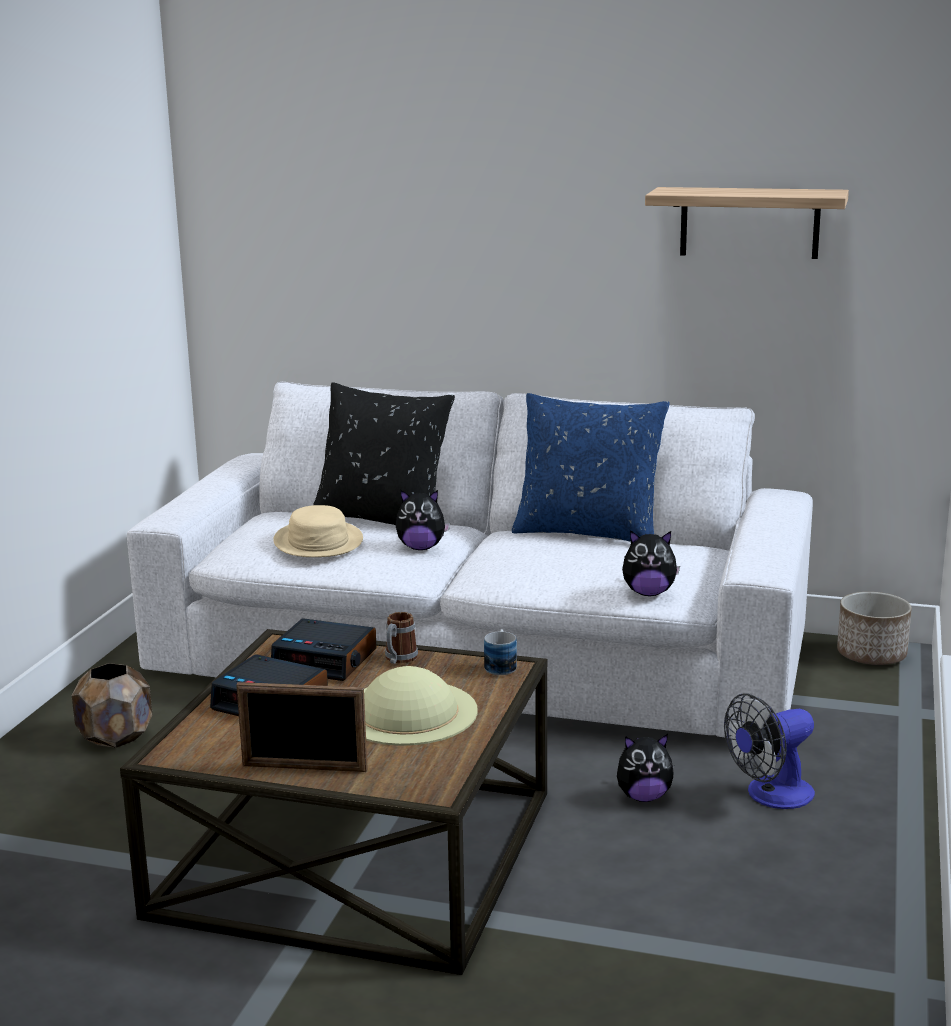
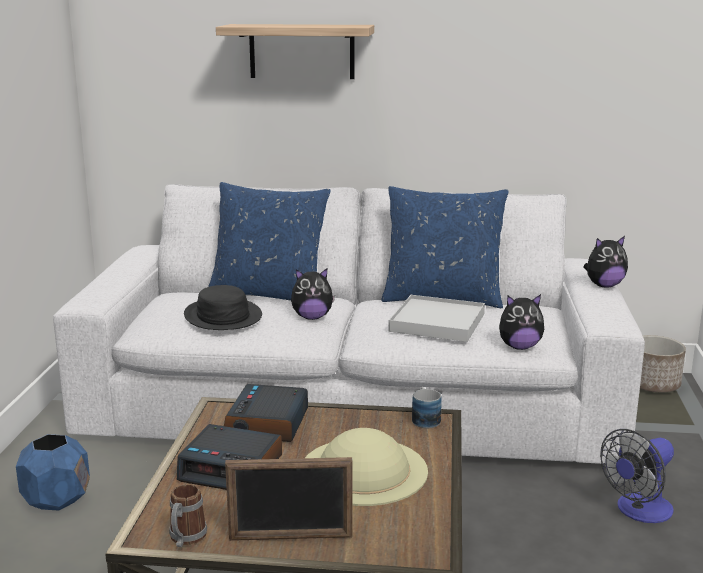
camera: 10 degrees left, 0 degrees up
brown planter [72,663,153,748] -> blue planter [16,434,90,511]
alarm clock [271,618,376,681] -> alarm clock turned 90 degrees clockwise [224,384,308,442]
beige hat [273,505,363,557] -> black hat [184,285,262,330]
black pillow [313,382,455,525] -> blue pillow [208,182,330,301]
mug [385,612,418,664] -> mug moved to [169,484,207,547]
plush toy [617,734,674,802] -> plush toy moved to [583,236,628,288]
shelf [645,187,849,259] -> shelf moved to [216,24,374,79]
none -> white tray [388,295,485,342]

